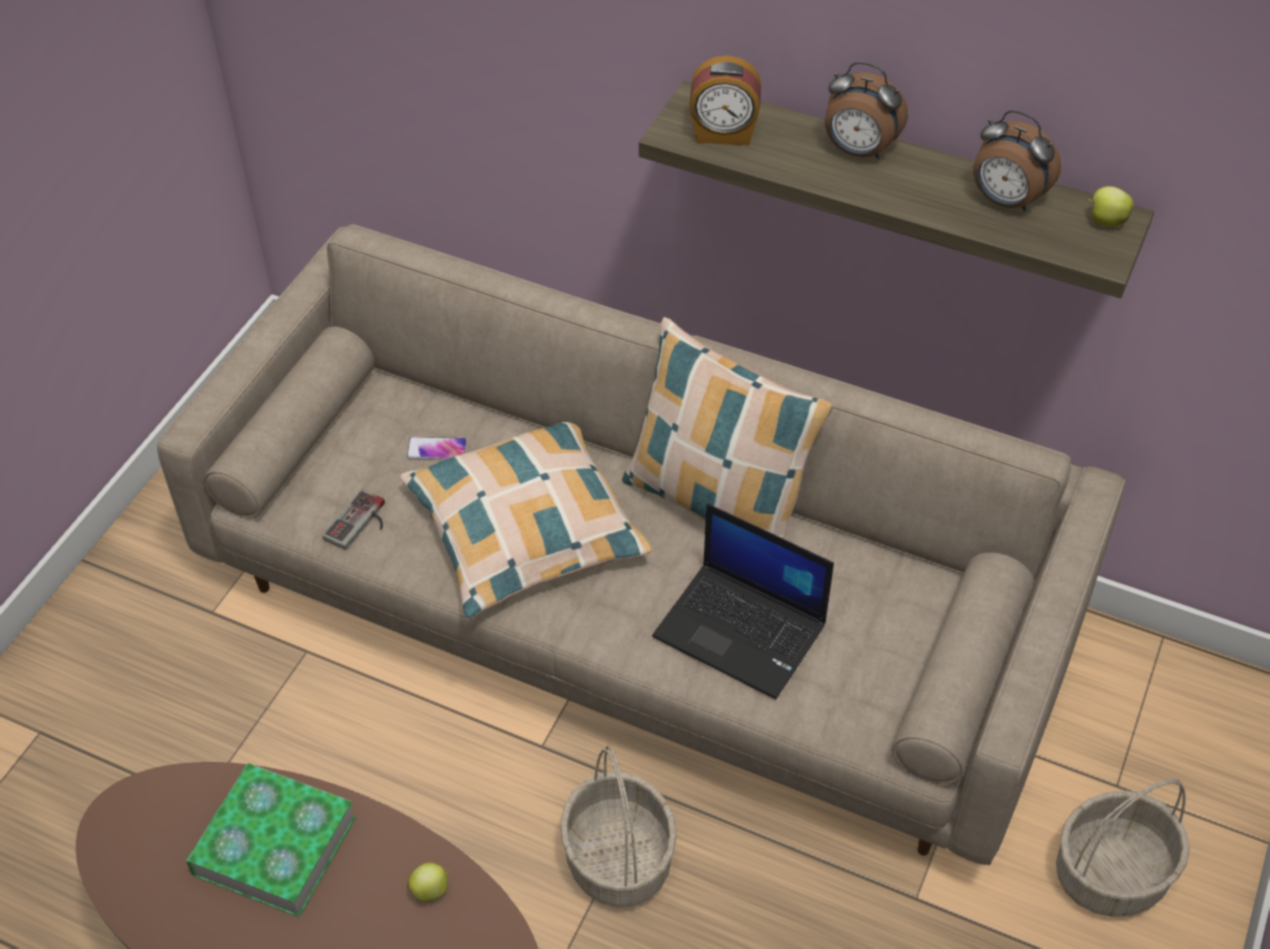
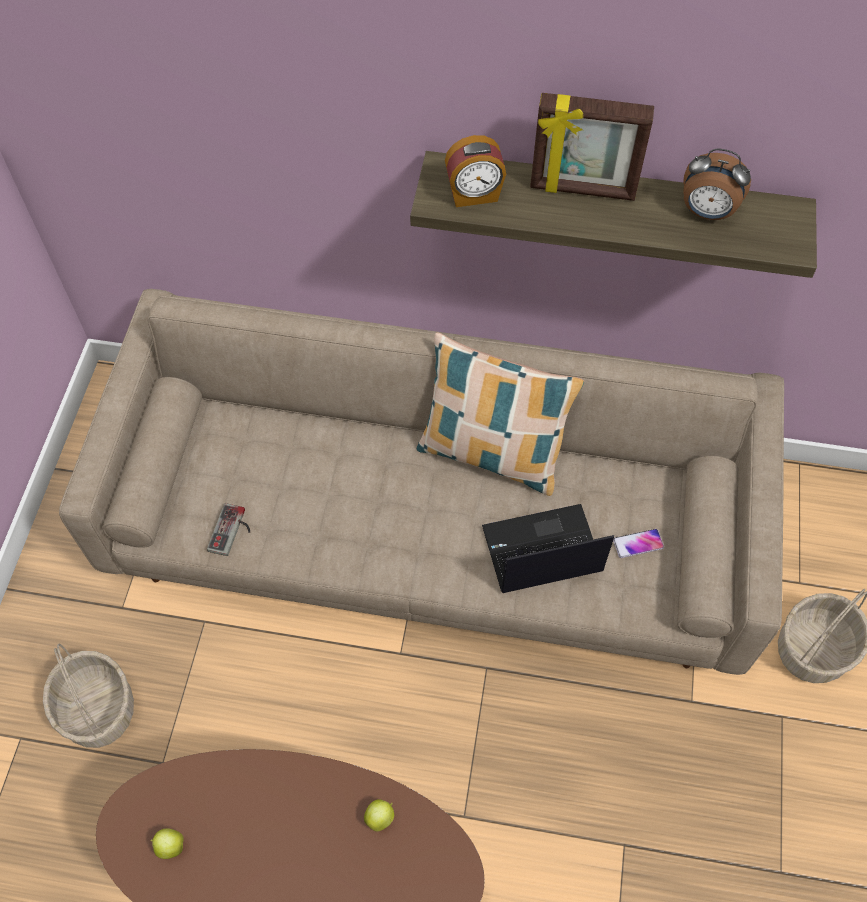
camera: 15 degrees left, 10 degrees up
book [186,763,356,917] -> none
pillow [400,422,652,619] -> none
phone [406,437,467,460] -> phone moved to [613,529,664,558]
basket [560,745,677,907] -> basket moved to [43,644,134,748]
laptop [652,504,834,699] -> laptop turned 150 degrees clockwise [482,504,614,593]
alarm clock [825,62,908,159] -> picture frame [530,93,654,201]
apple [1088,186,1134,227] -> apple moved to [151,828,184,859]

